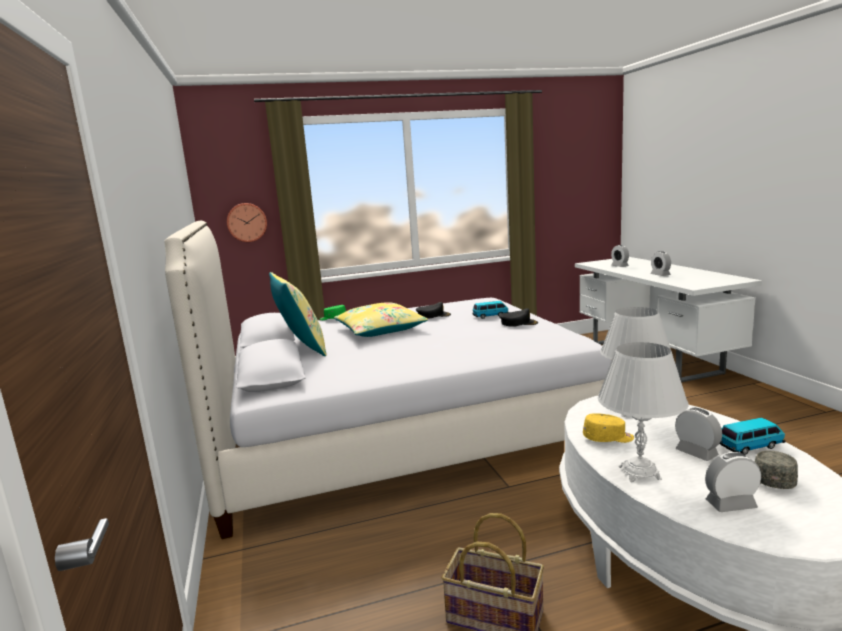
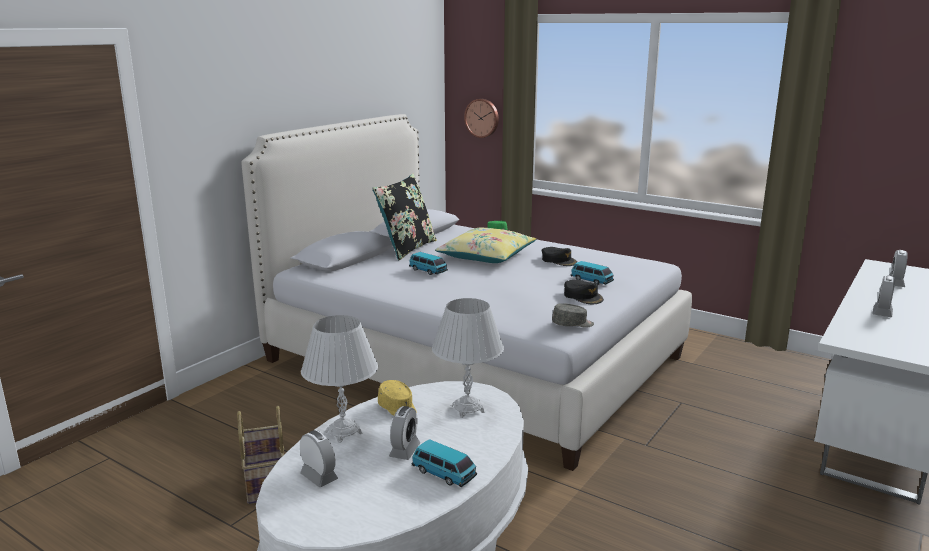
camera: 50 degrees right, 5 degrees up
yellow pillow [269,272,327,356] -> black pillow [372,174,437,261]
grey cap [755,451,798,489] -> grey cap moved to [552,303,594,328]
none -> toy car [409,252,448,275]

